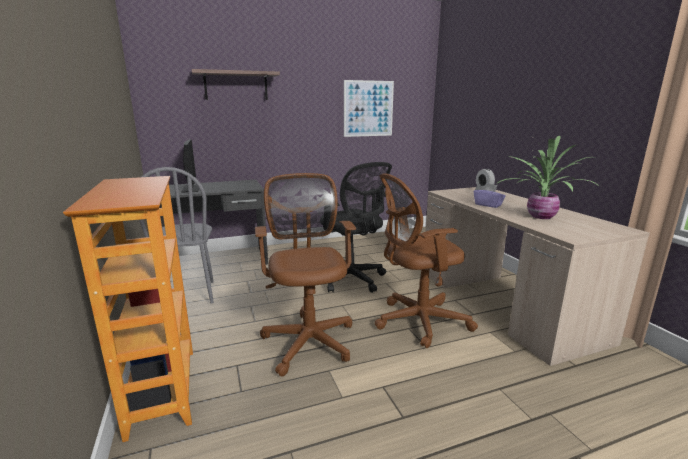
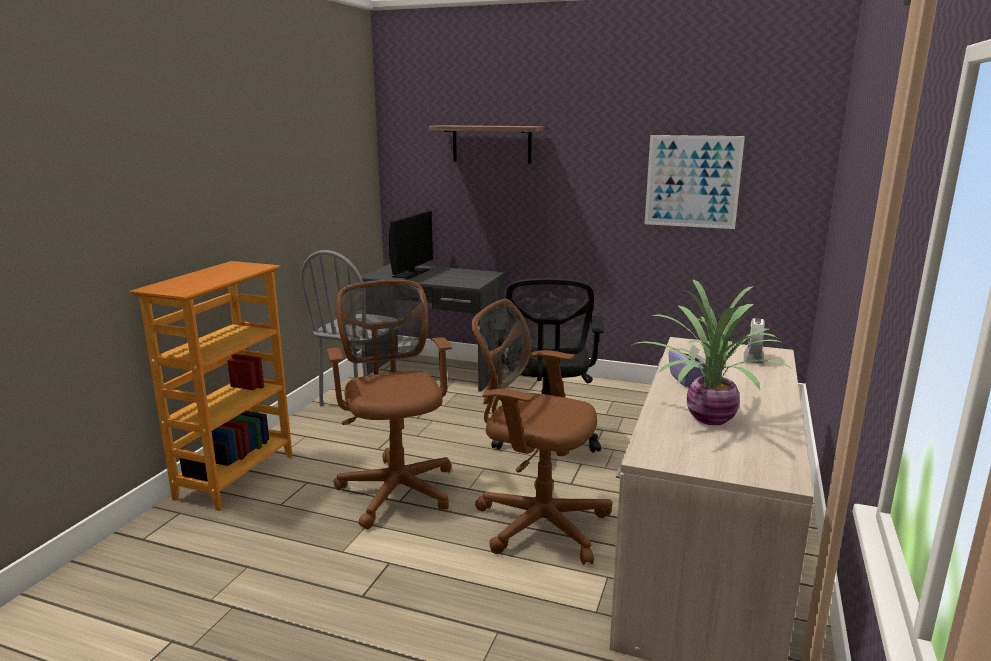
camera: 40 degrees right, 0 degrees up
brown office chair [255,173,356,377] -> brown office chair turned 45 degrees counterclockwise [326,280,452,529]

